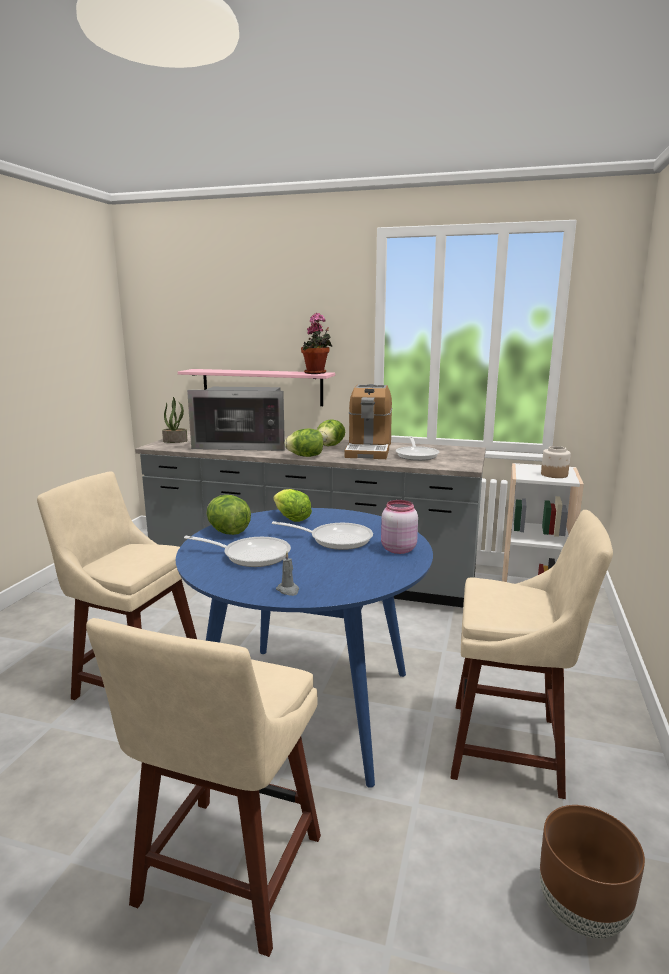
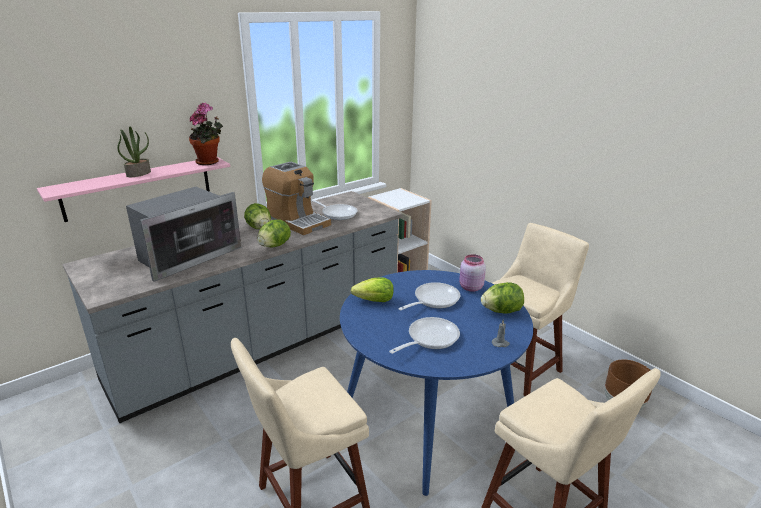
camera: 55 degrees left, 10 degrees up
potted plant [162,397,188,443] -> potted plant moved to [117,127,151,177]
lettuce [207,495,251,535] -> lettuce moved to [481,282,524,314]
jar [541,446,571,478] -> none

